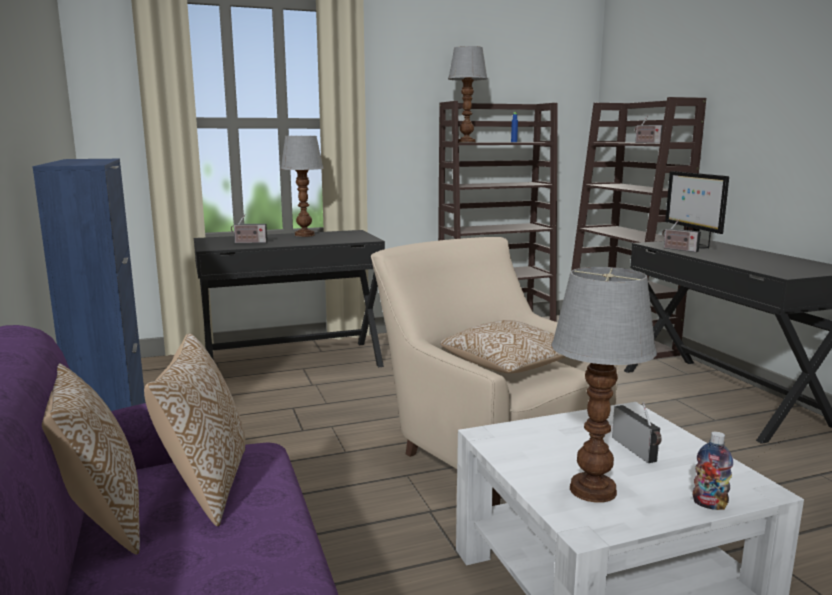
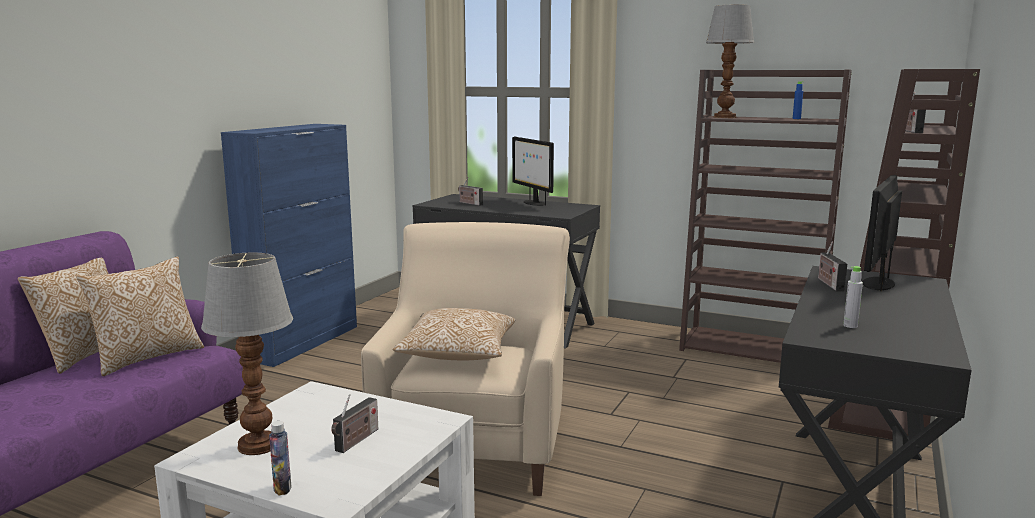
camera: 45 degrees right, 0 degrees up
table lamp [280,136,324,237] -> monitor [512,137,554,206]
none -> grey bottle [843,266,863,328]

